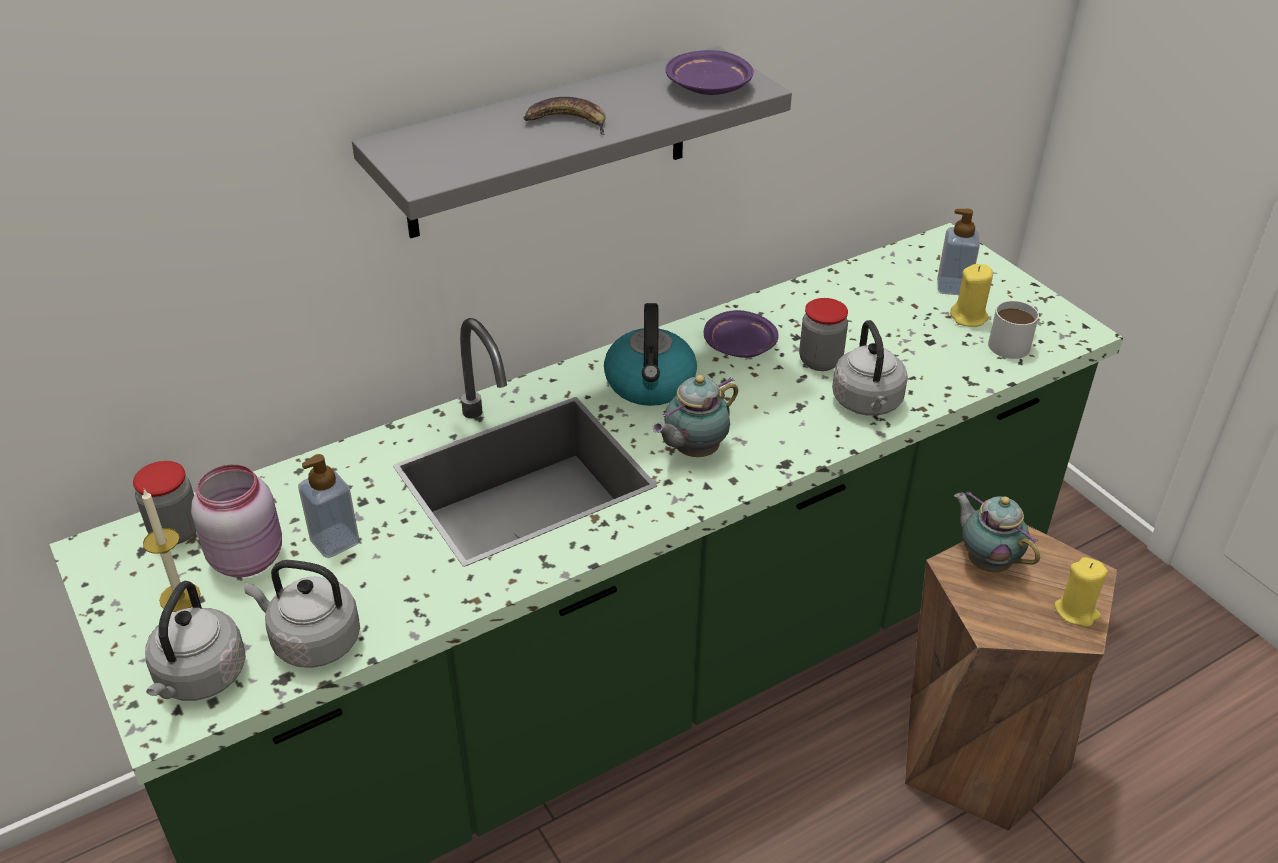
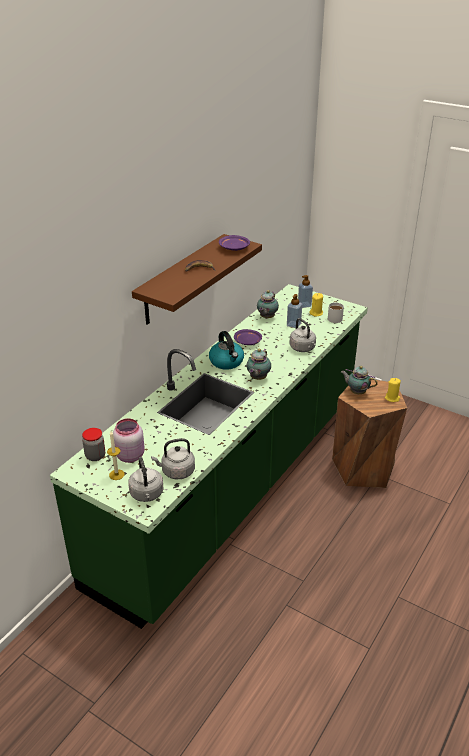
camera: 25 degrees left, 5 degrees down
soap dispenser [298,454,360,558] -> soap dispenser moved to [287,294,302,328]
grey shelf [352,46,792,238] -> brown shelf [132,234,262,325]
jar [799,298,848,371] -> none
none -> teapot [257,290,279,319]

